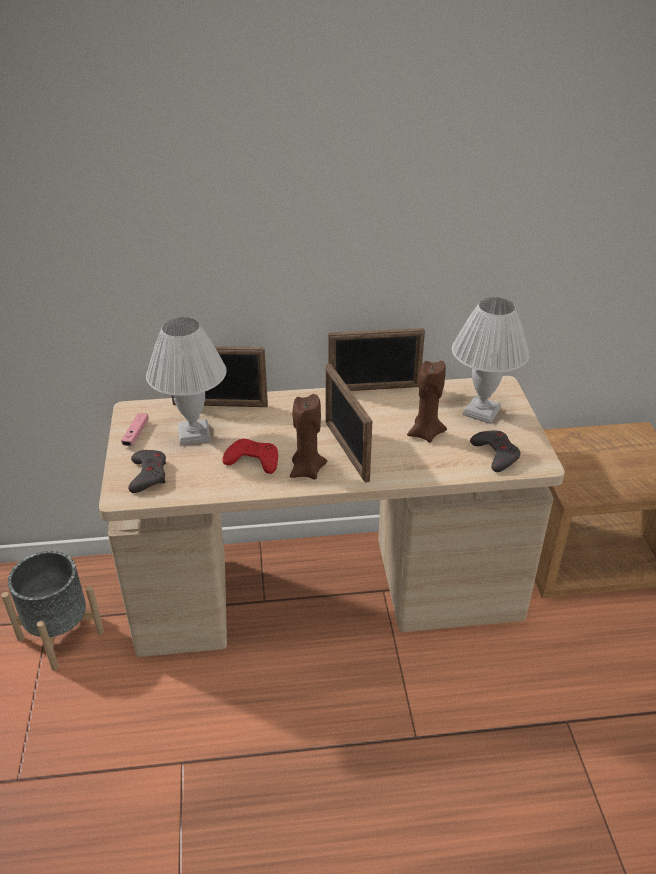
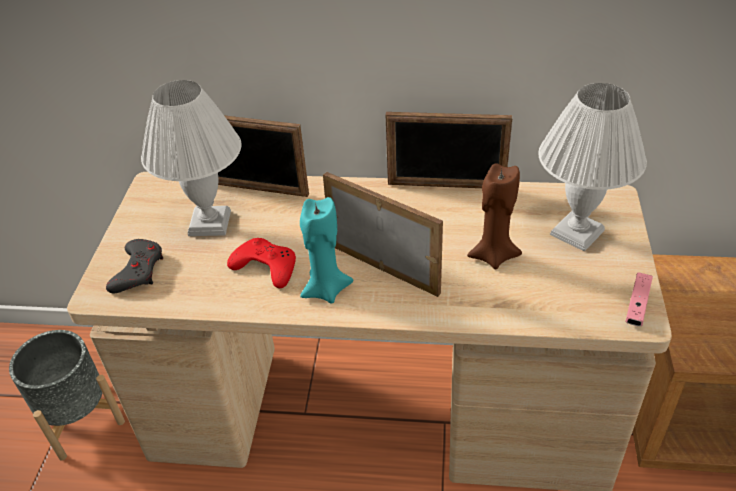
camera: 15 degrees right, 5 degrees up
pink game controller [121,413,149,446] -> pink game controller moved to [625,273,653,326]
brown candle [290,394,327,479] -> turquoise candle [300,197,353,304]
picture frame [325,363,372,483] -> picture frame turned 135 degrees clockwise [323,172,443,297]
grey game controller [470,431,520,472] -> none

